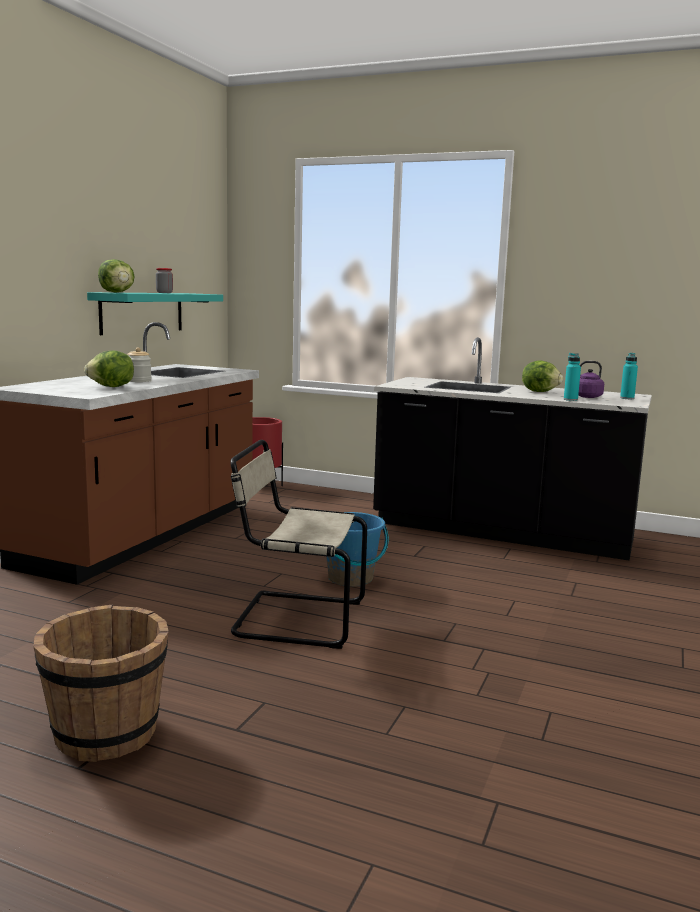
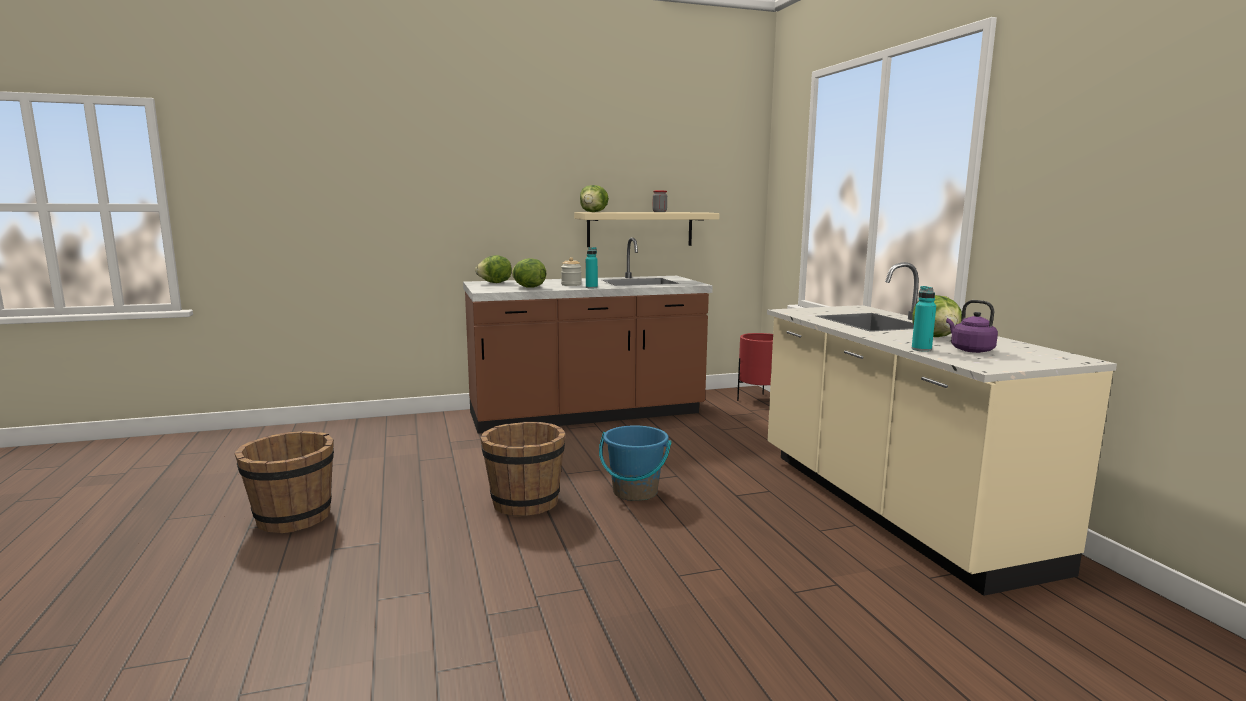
camera: 50 degrees right, 0 degrees up
turquoise shelf [87,292,223,335] -> beige shelf [574,212,720,247]
beige chair [230,440,367,649] -> brown bucket [480,422,566,516]
black counter [373,337,652,561] -> beige counter [767,262,1117,596]
turquoise bottle [620,353,638,399] -> turquoise bottle moved to [586,247,598,288]
none -> lettuce [475,255,512,283]

